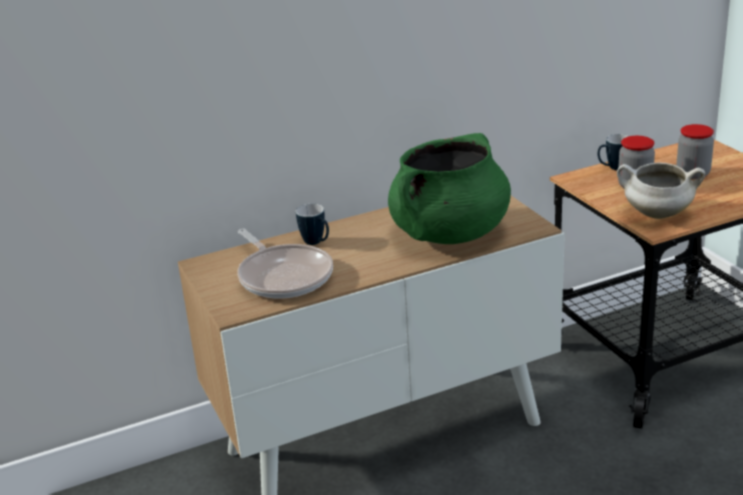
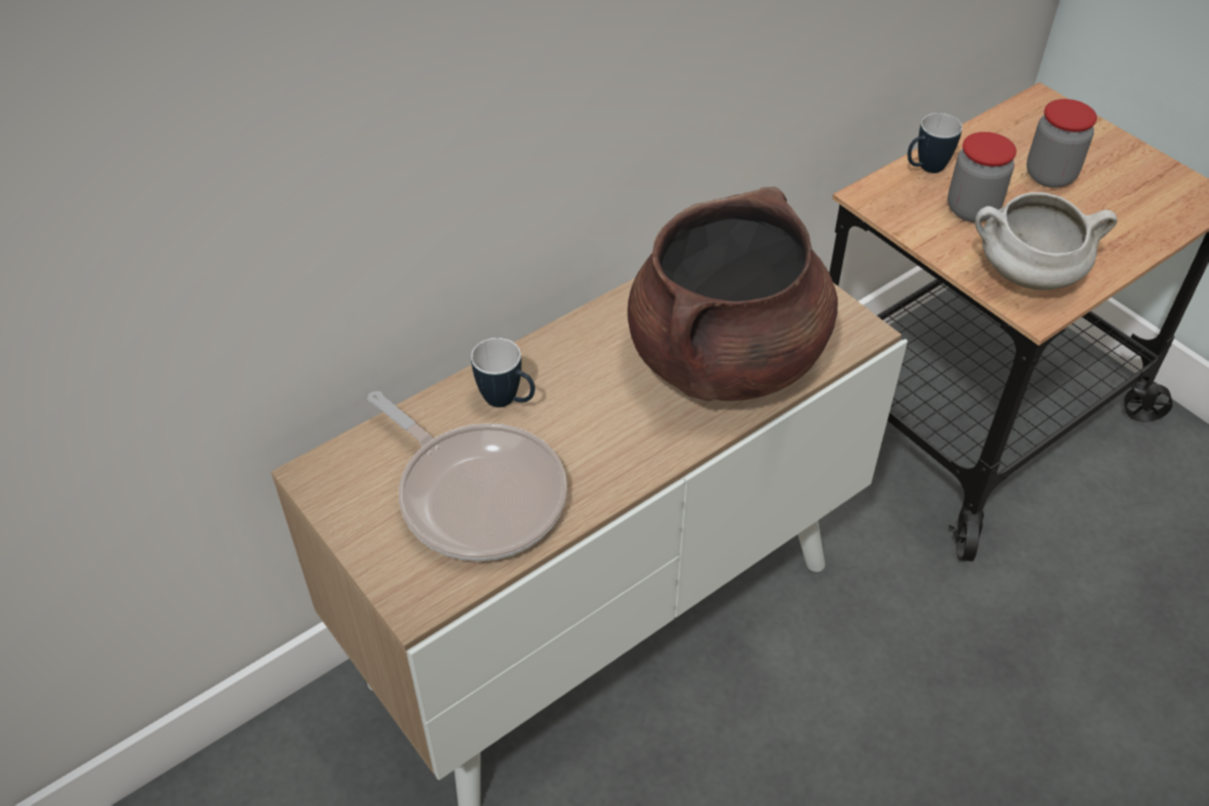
camera: 15 degrees left, 20 degrees up
green cooking pot [388,133,511,244] -> brown cooking pot [627,187,838,401]

